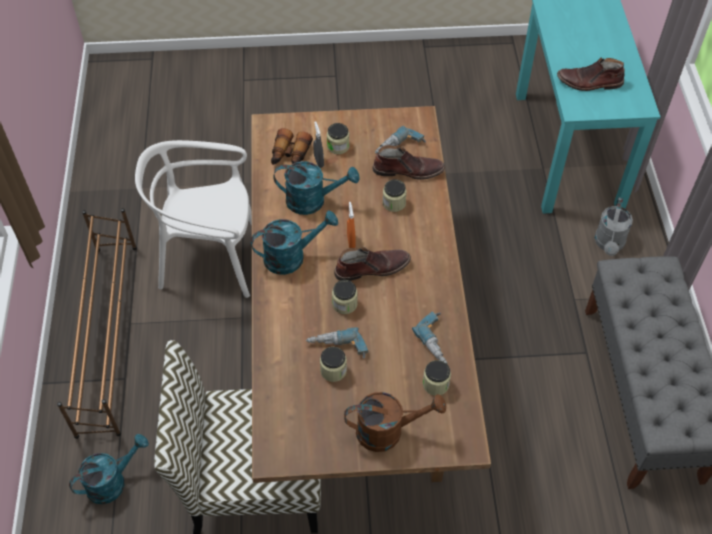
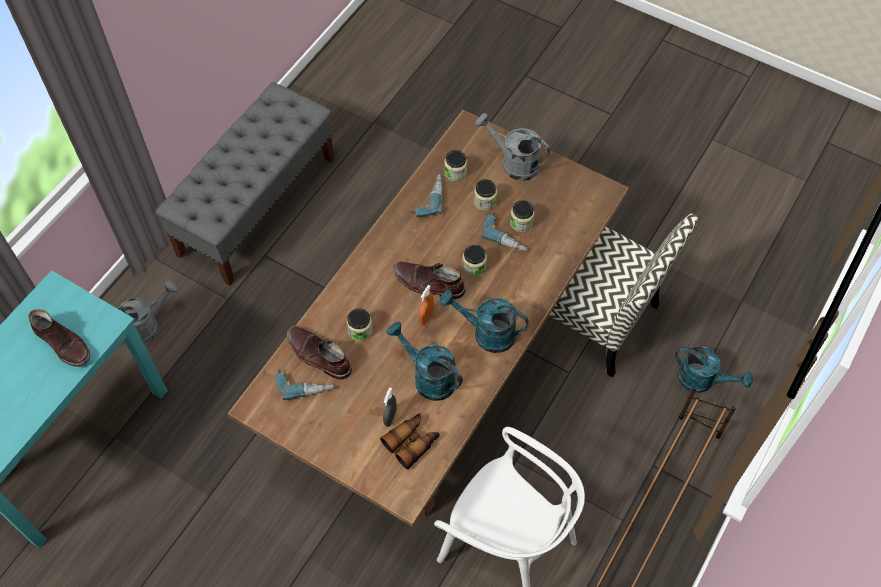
camera: 145 degrees left, 5 degrees up
turquoise watering can [69,434,149,504] -> turquoise watering can turned 150 degrees counterclockwise [675,346,753,393]
jar [327,123,349,154] -> jar moved to [474,179,497,211]
brown watering can [344,392,446,452] -> grey watering can [475,113,551,181]

